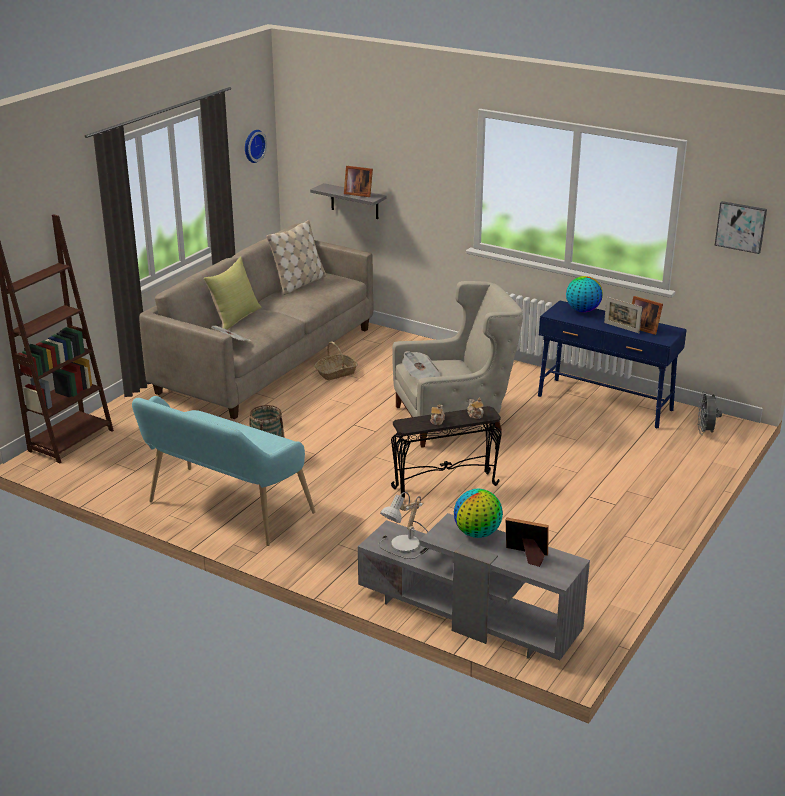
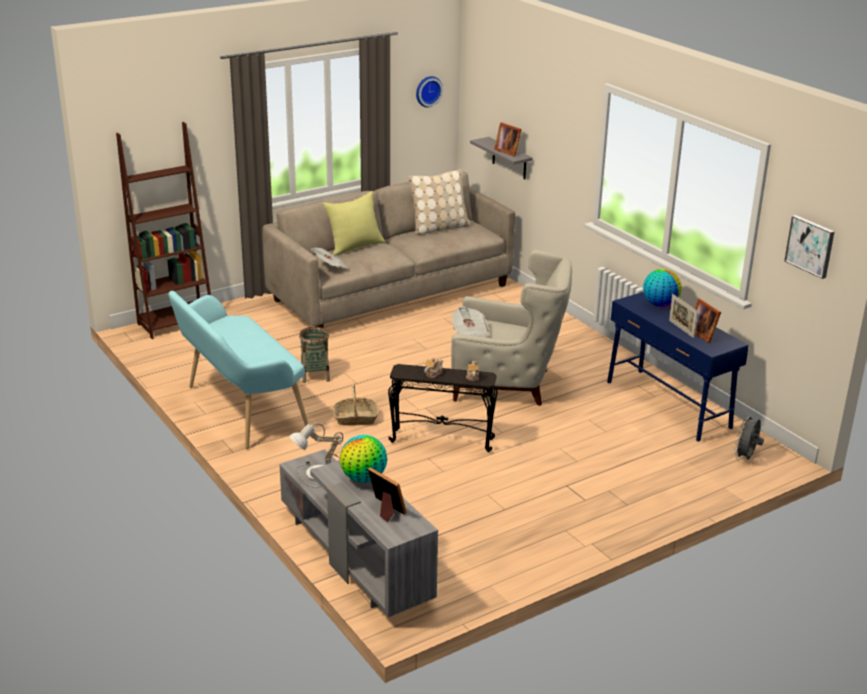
camera: 25 degrees right, 0 degrees up
basket [314,341,358,380] -> basket moved to [333,383,379,425]

